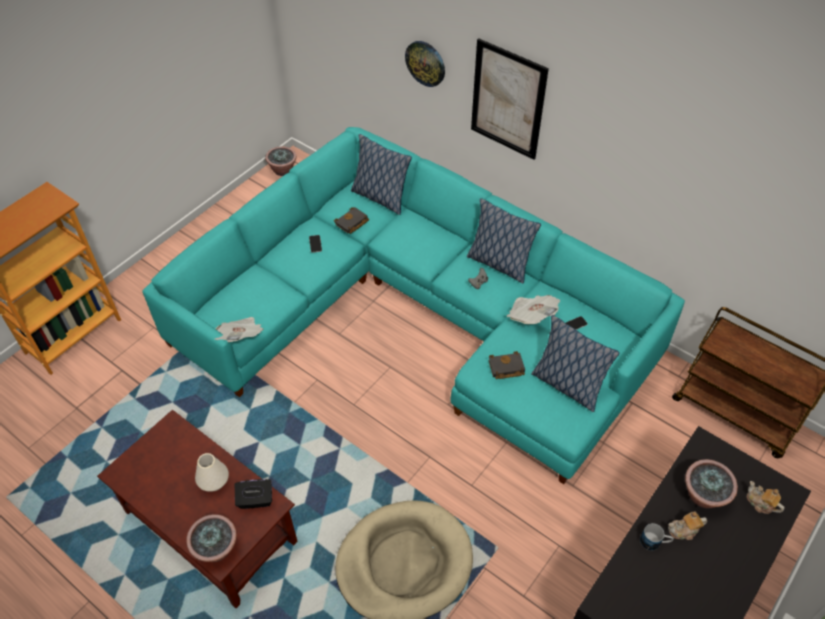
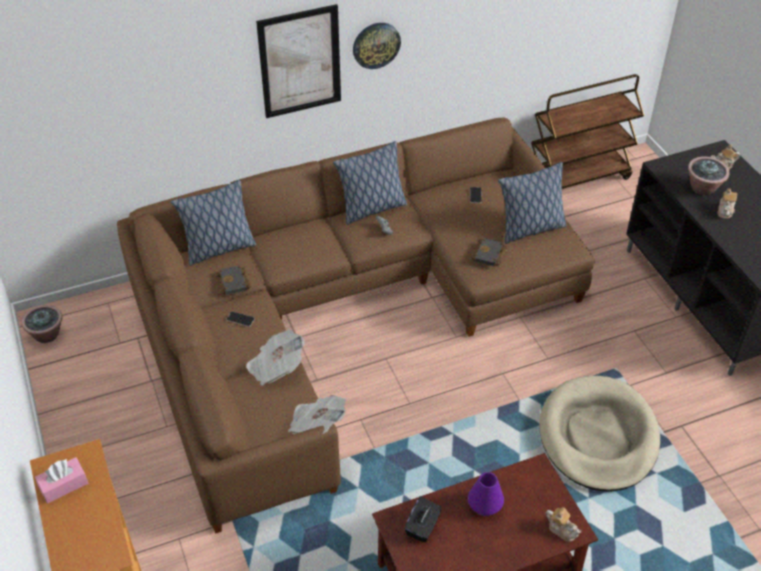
camera: 60 degrees left, 5 degrees down
turquoise sofa [142,127,685,484] -> brown sofa [117,118,595,534]
potted plant [186,514,237,562] -> teapot [545,507,581,542]
white vase [195,453,229,491] -> purple vase [468,472,504,516]
black tissue box [235,479,272,509] -> black tissue box moved to [404,496,442,542]
wall clock [405,41,445,87] -> wall clock moved to [353,23,401,69]
newspaper [506,295,560,324] -> newspaper moved to [246,330,305,386]
mug [640,523,674,551] -> none
none -> pink tissue box [35,457,88,504]

